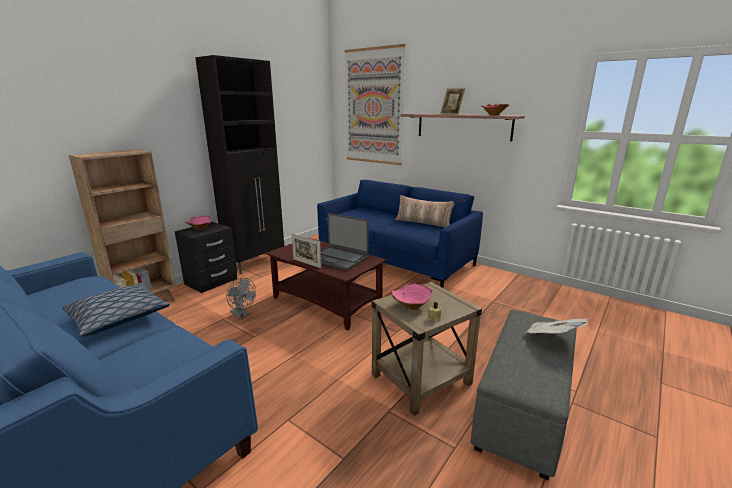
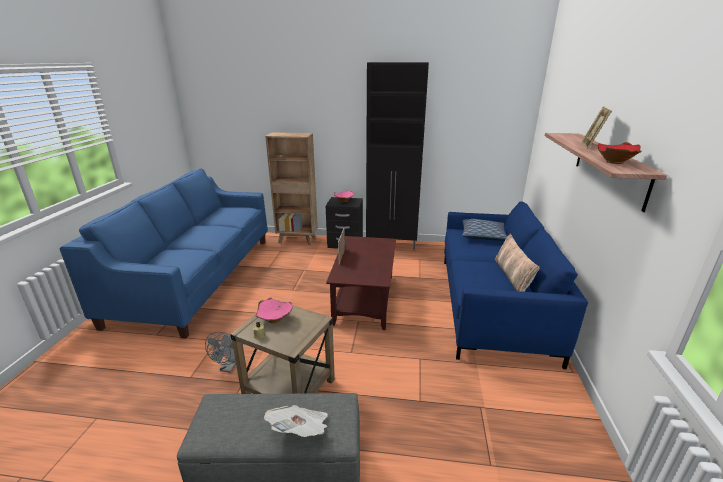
camera: 60 degrees right, 5 degrees up
pillow [62,283,170,337] -> pillow moved to [462,219,507,241]
grey fan [226,278,256,319] -> grey fan moved to [205,332,236,373]
laptop [321,213,369,270] -> none
picture [345,44,405,165] -> none

